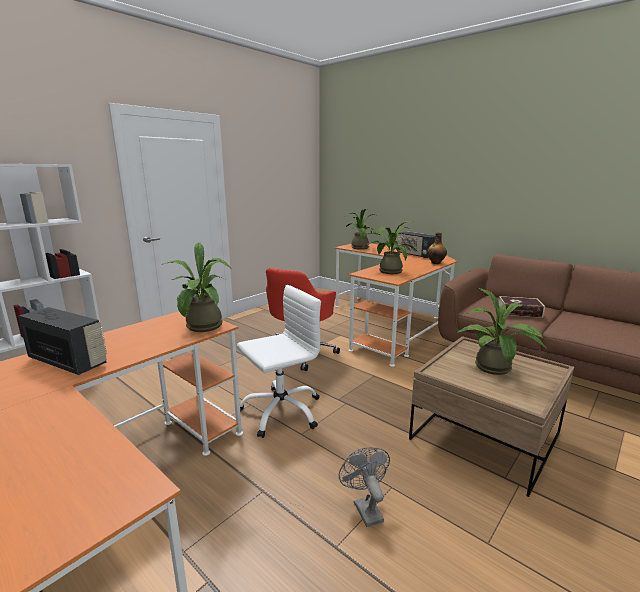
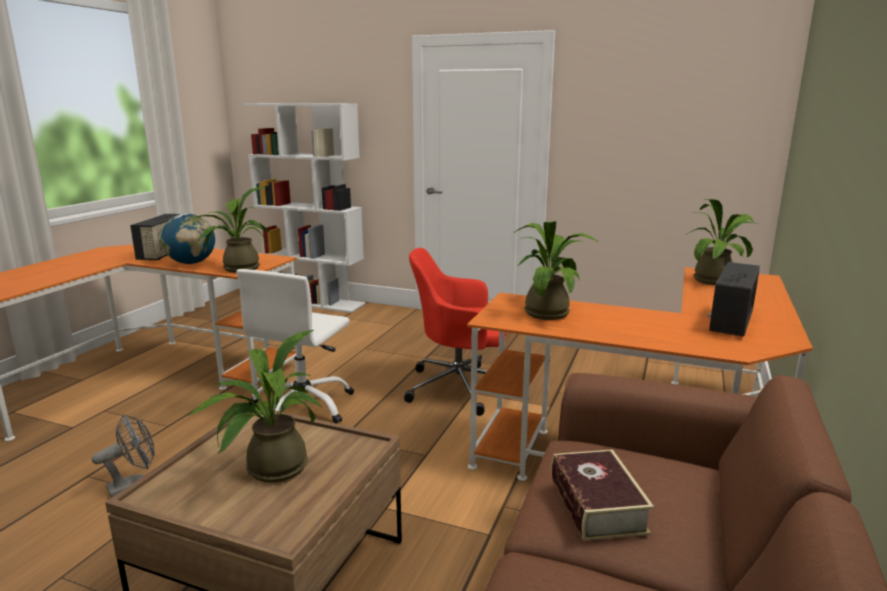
camera: 70 degrees right, 0 degrees up
white office chair [237,285,321,438] -> white office chair turned 75 degrees clockwise [236,269,354,424]
bottle [427,232,447,264] -> none
none -> globe [161,214,215,264]

